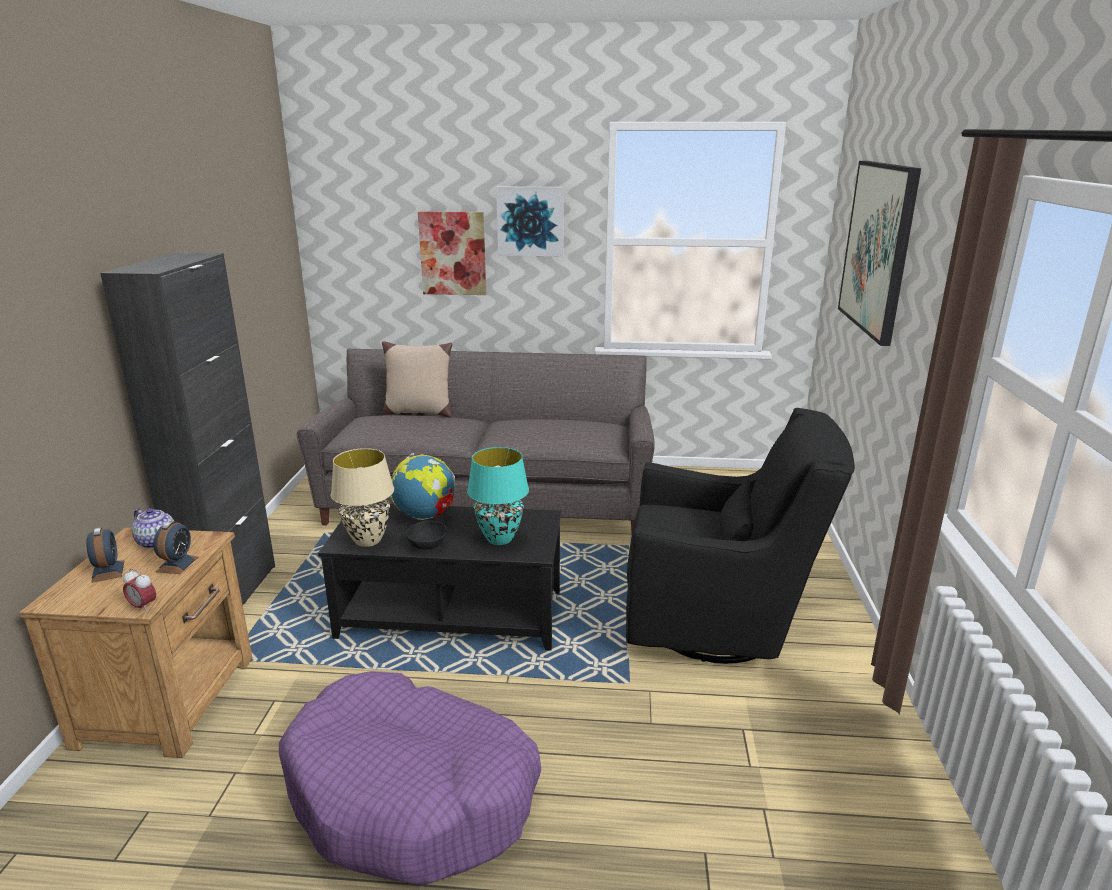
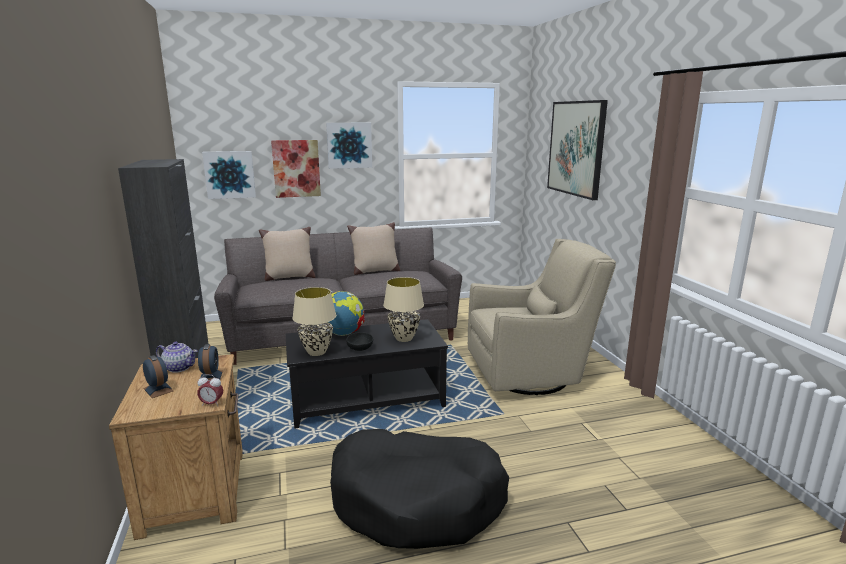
camera: 20 degrees left, 5 degrees down
purple dog bed [279,671,541,885] -> black dog bed [330,429,509,549]
turquoise table lamp [467,447,529,545] -> beige table lamp [383,277,424,342]
black armchair [626,408,855,664] -> beige armchair [468,239,616,395]
none -> picture [202,151,256,199]
none -> beige pillow [347,222,400,275]

